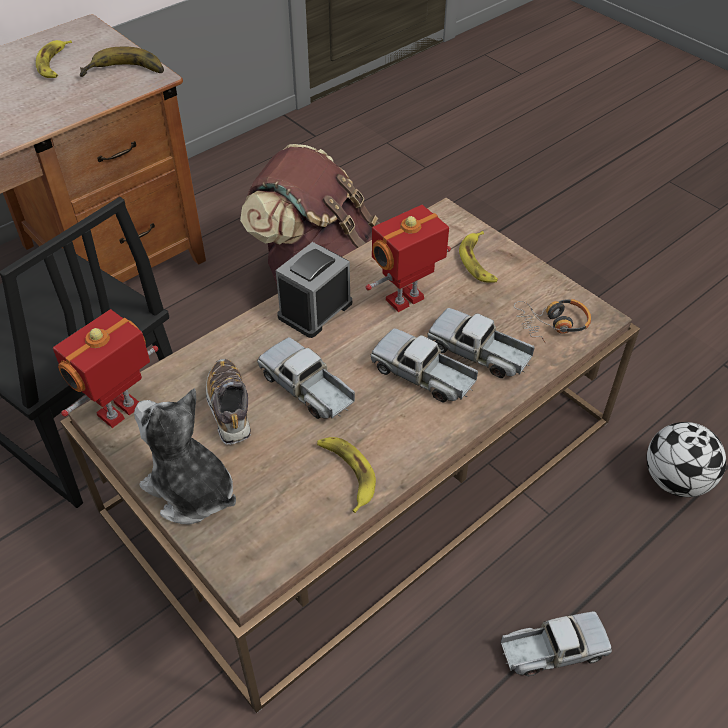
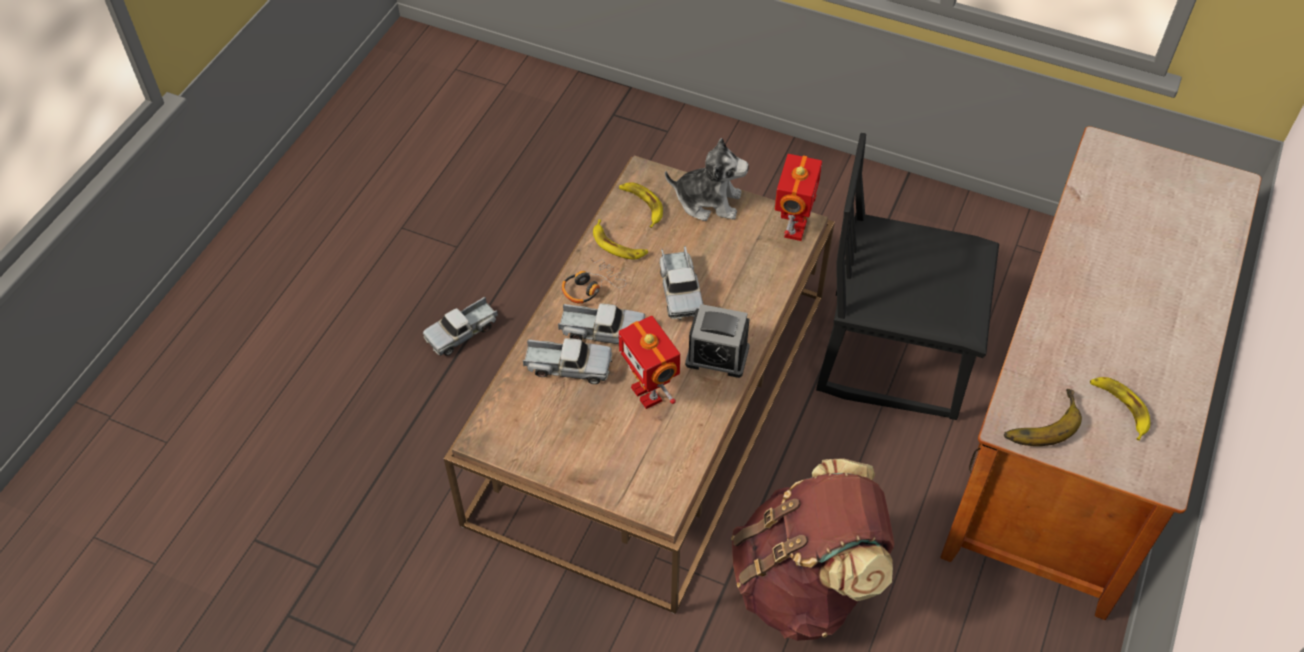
camera: 155 degrees right, 5 degrees up
shoe [206,359,251,445] -> none
toy truck [257,337,355,419] -> toy truck turned 60 degrees clockwise [660,246,704,320]
alarm clock [276,242,352,338] -> alarm clock turned 90 degrees clockwise [685,304,750,378]
toy robot [366,205,451,312] -> toy robot turned 120 degrees clockwise [619,316,680,409]
banana [459,231,498,283] -> banana moved to [619,182,663,228]
headphones [514,299,591,343] -> headphones moved to [562,258,626,304]
football [647,422,726,497] -> none

